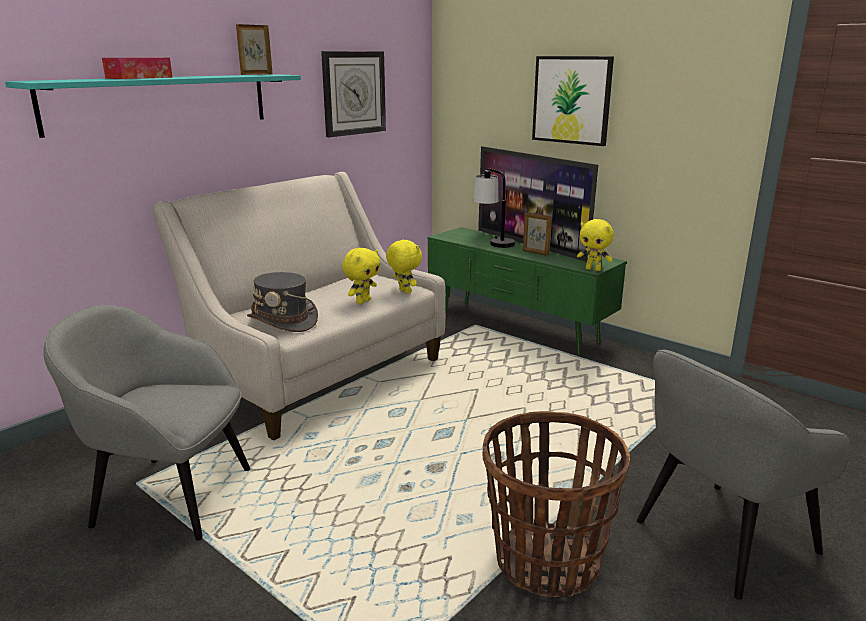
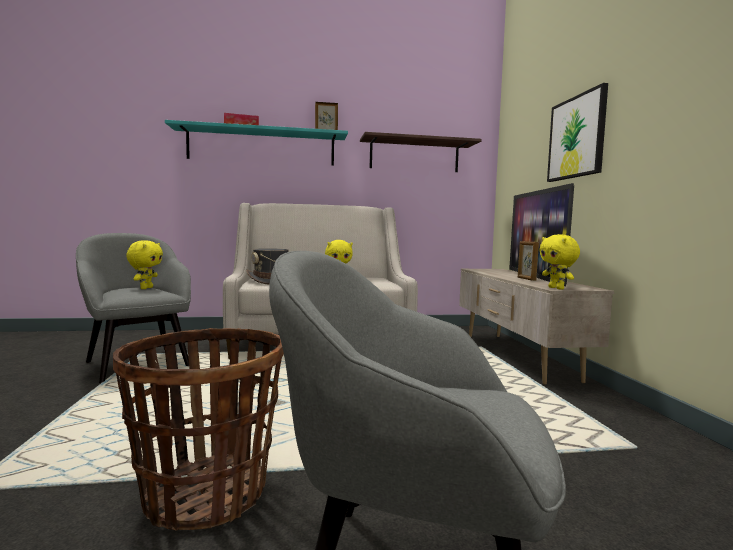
camera: 40 degrees right, 15 degrees down
wall clock [321,51,386,137] -> shelf [360,132,482,172]
yellow plush toy [386,239,422,294] -> yellow plush toy moved to [126,240,163,289]
green tv stand [427,227,627,355] -> beige tv stand [459,269,615,385]
table lamp [473,168,515,248] -> none

